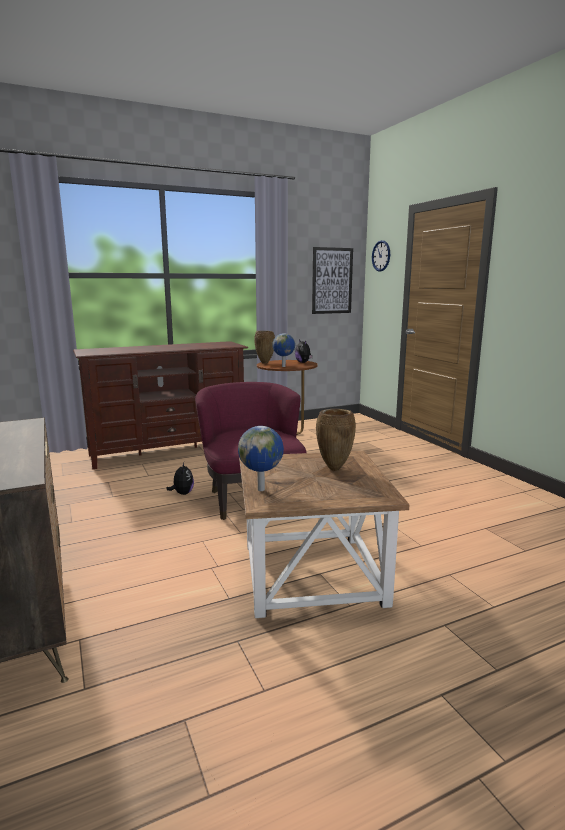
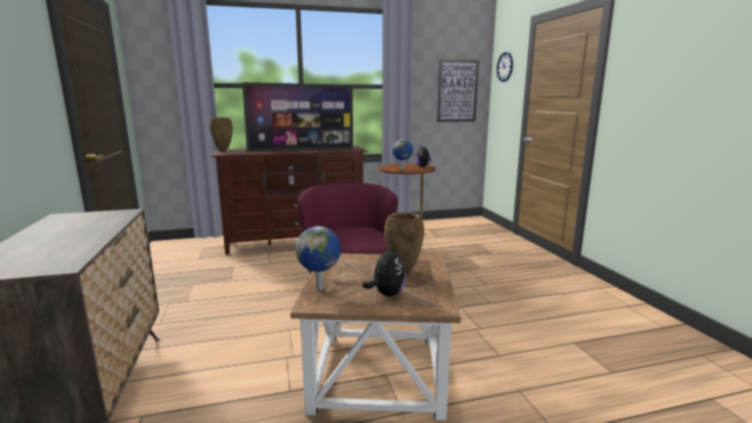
camera: 10 degrees right, 0 degrees up
plush toy [166,463,194,495] -> plush toy moved to [363,245,406,297]
brown vase [254,331,275,364] -> brown vase moved to [210,117,233,151]
none -> television [242,82,353,152]

